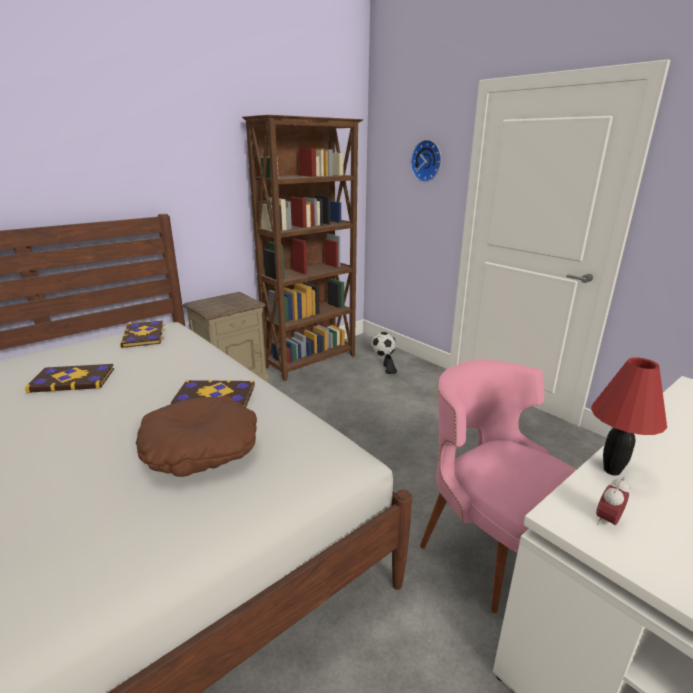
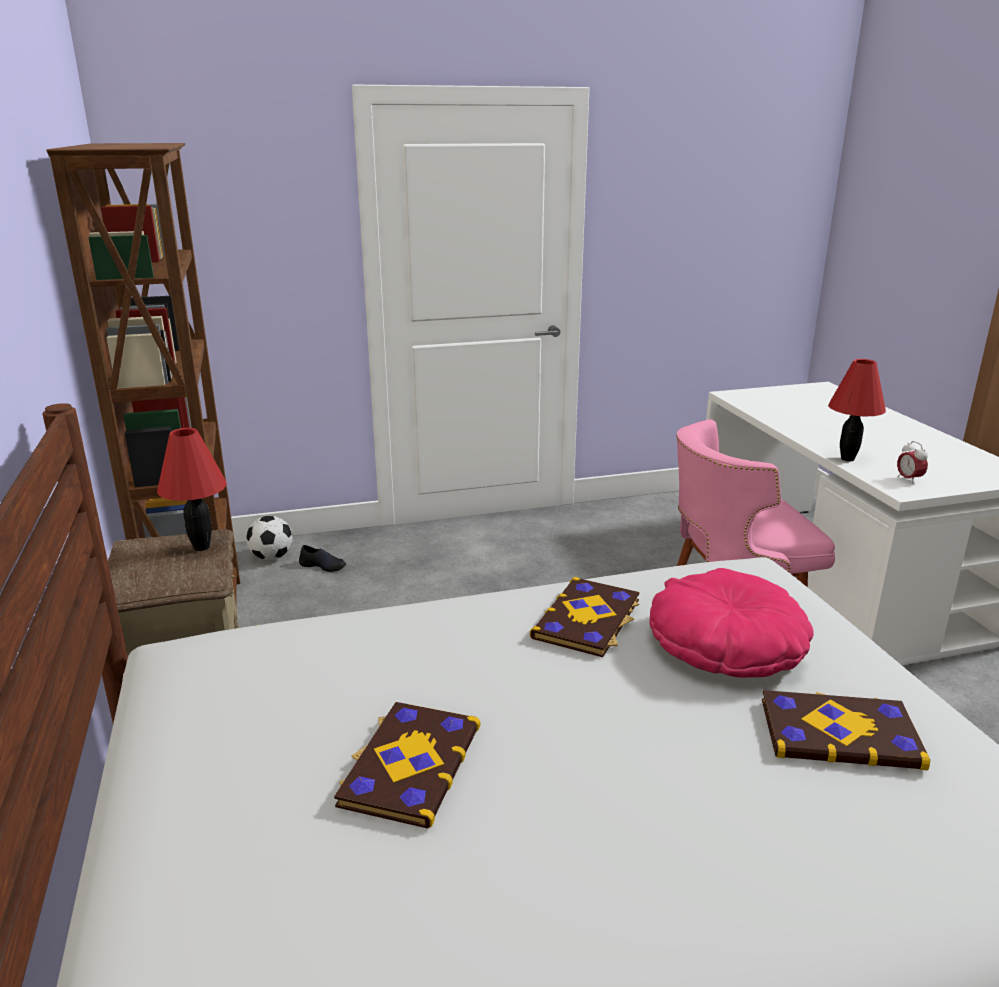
camera: 65 degrees left, 0 degrees up
book [120,320,166,348] -> book moved to [762,690,930,770]
brown pillow [136,396,257,477] -> pink pillow [649,568,814,678]
wall clock [411,140,441,182] -> none
none -> red table lamp [157,428,227,551]

